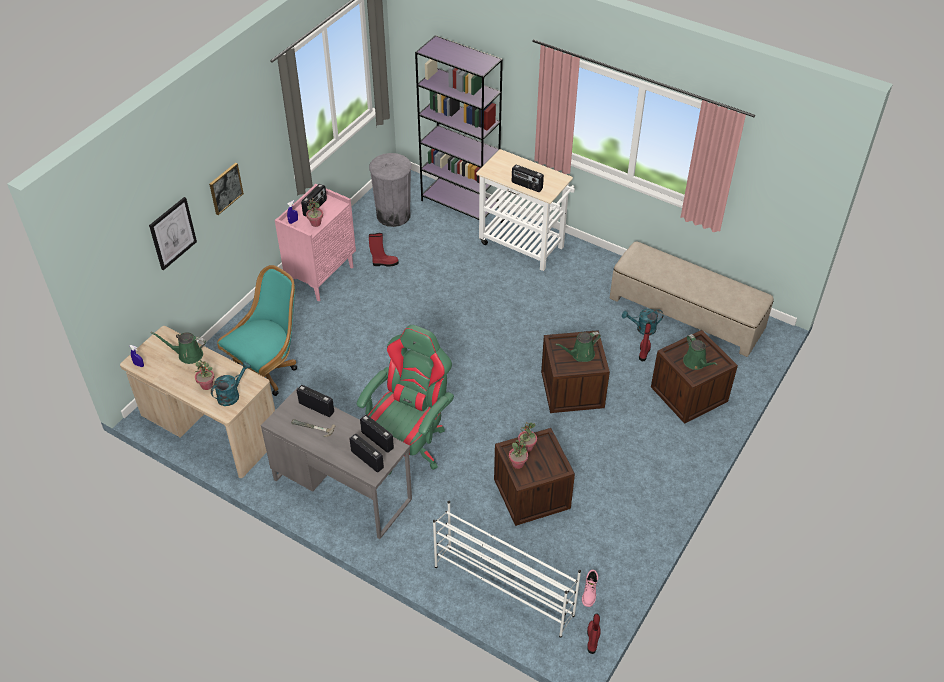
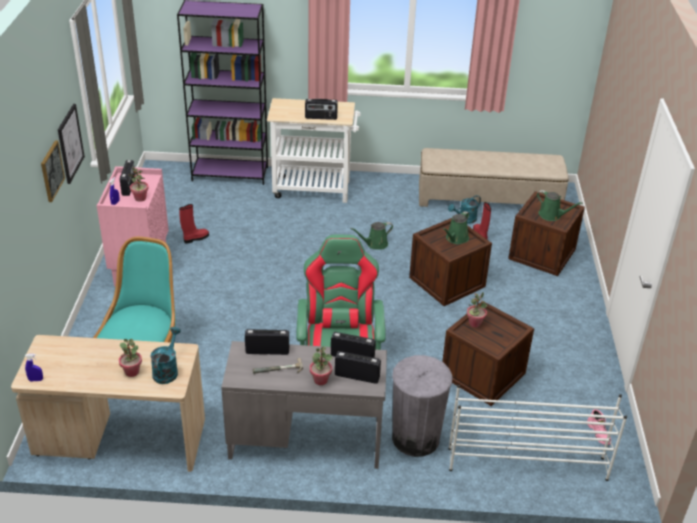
camera: 30 degrees left, 10 degrees down
picture [149,197,197,270] -> picture moved to [58,104,85,184]
green watering can [151,332,206,364] -> green watering can moved to [351,222,393,250]
grey trash can [369,153,411,227] -> grey trash can moved to [392,355,453,457]
potted plant [509,440,528,469] -> potted plant moved to [310,346,333,385]
red boot [587,613,601,654] -> none

